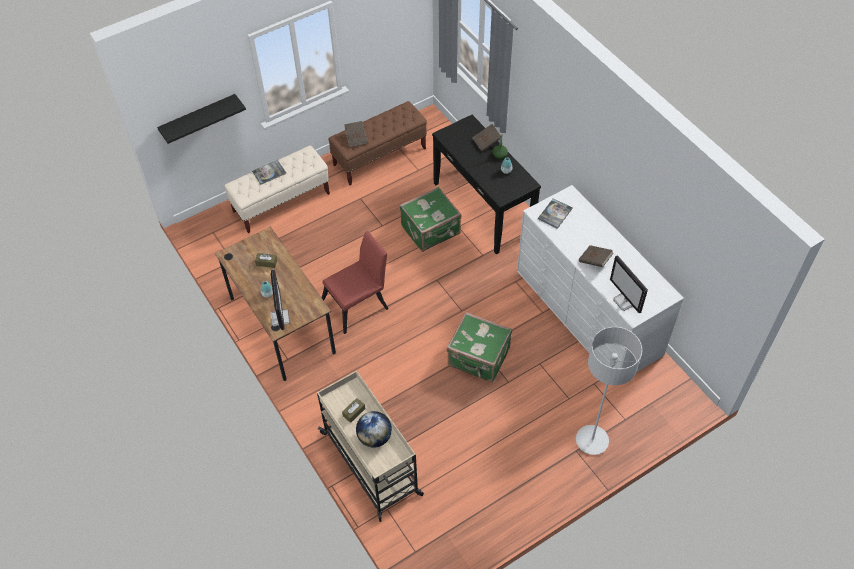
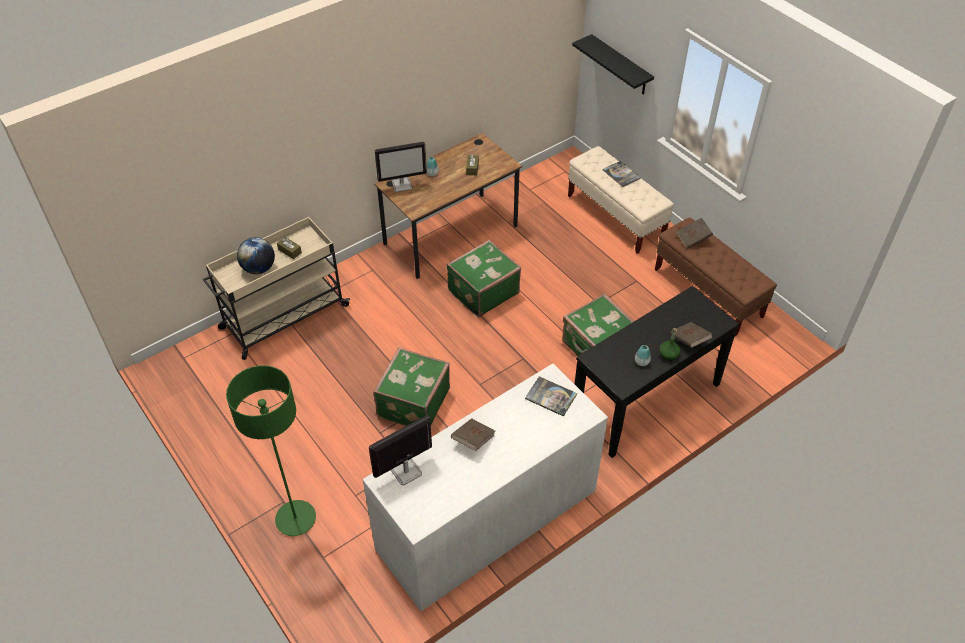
camera: 85 degrees right, 5 degrees down
red chair [321,231,389,334] -> green suitcase [447,240,521,318]
grey floor lamp [576,327,642,455] -> green floor lamp [226,365,316,536]

